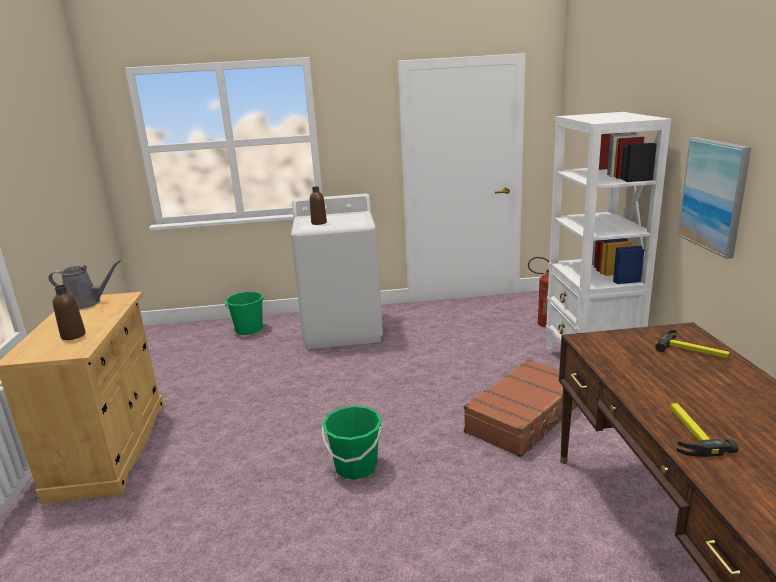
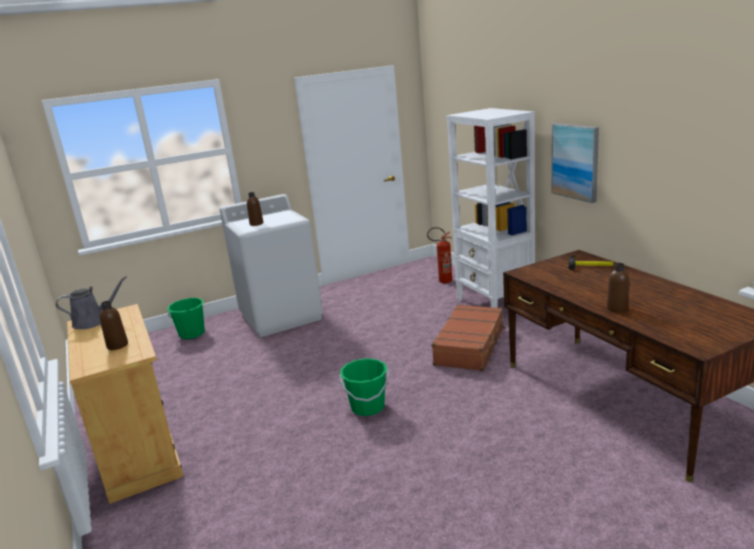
camera: 20 degrees left, 0 degrees up
hammer [670,403,739,457] -> brown bottle [607,263,629,313]

